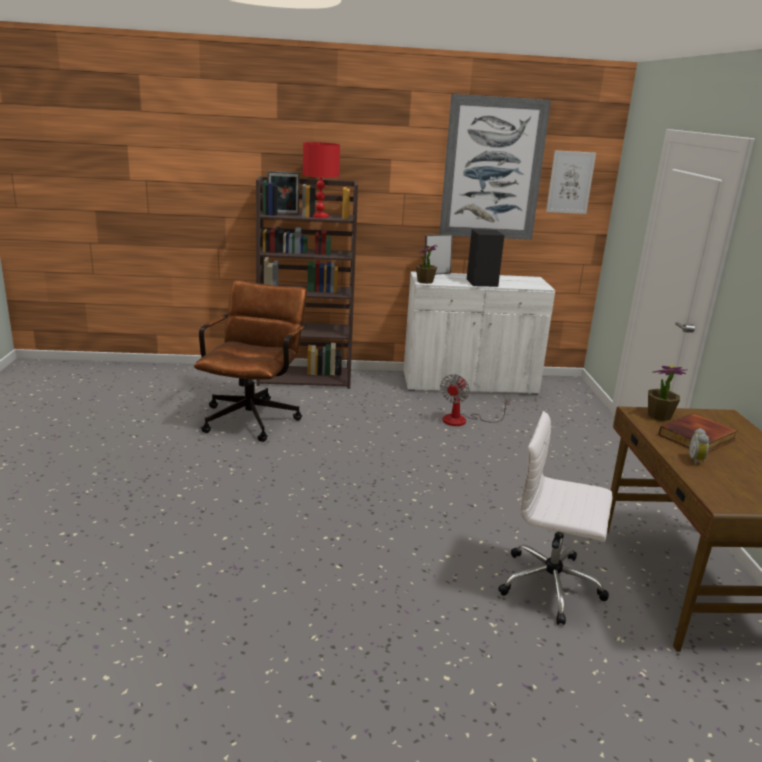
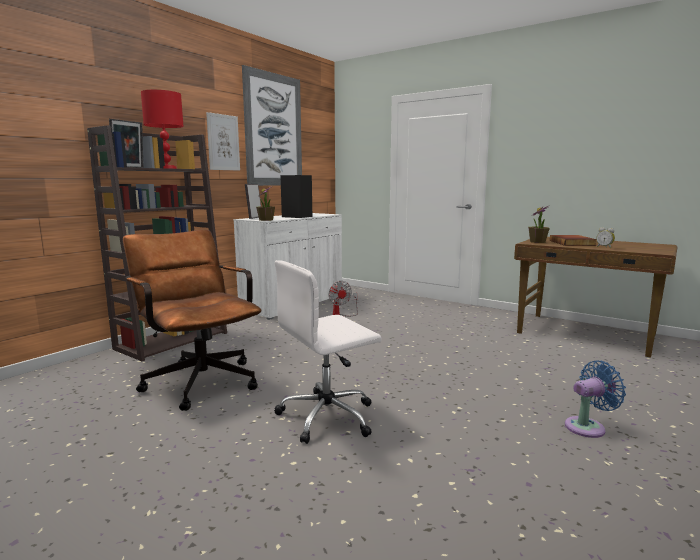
camera: 50 degrees left, 10 degrees down
white office chair [498,411,612,625] -> white office chair moved to [274,260,382,444]
picture [546,150,596,214] -> picture moved to [206,112,240,171]
none -> blue fan [565,361,626,438]

